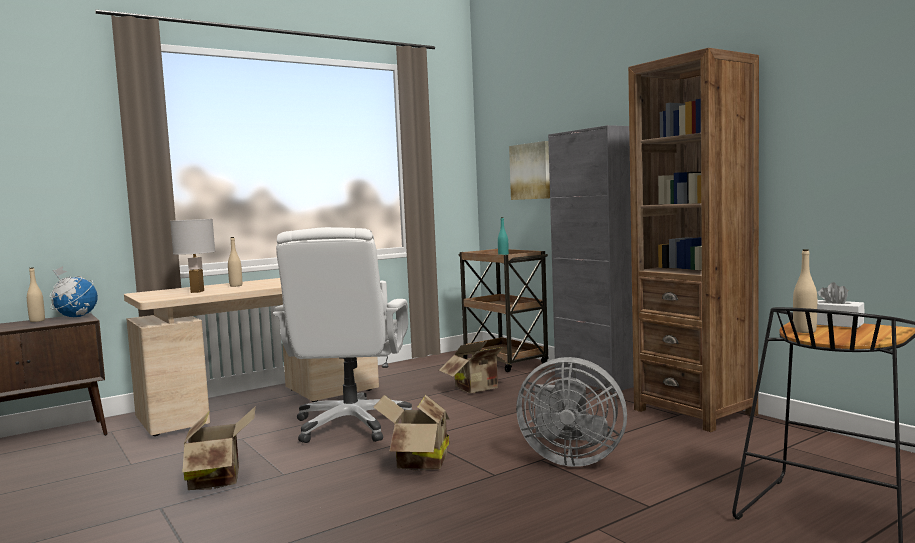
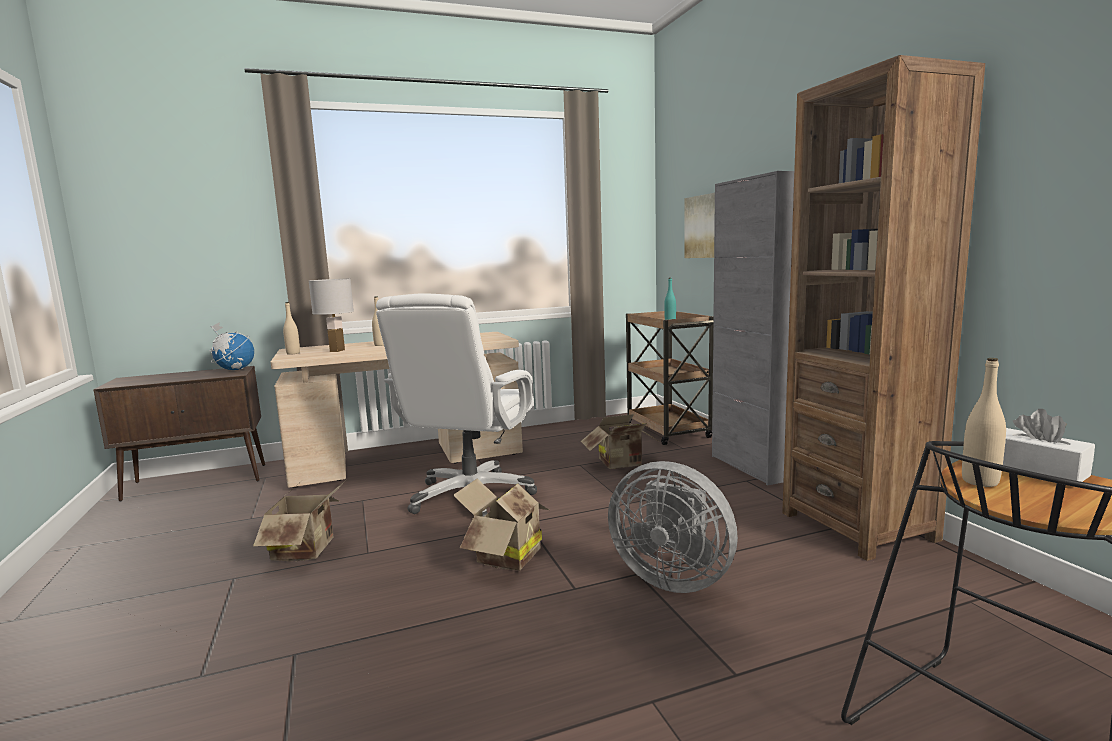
camera: 15 degrees right, 5 degrees up
beige bottle [27,267,45,322] -> beige bottle moved to [283,302,300,355]

